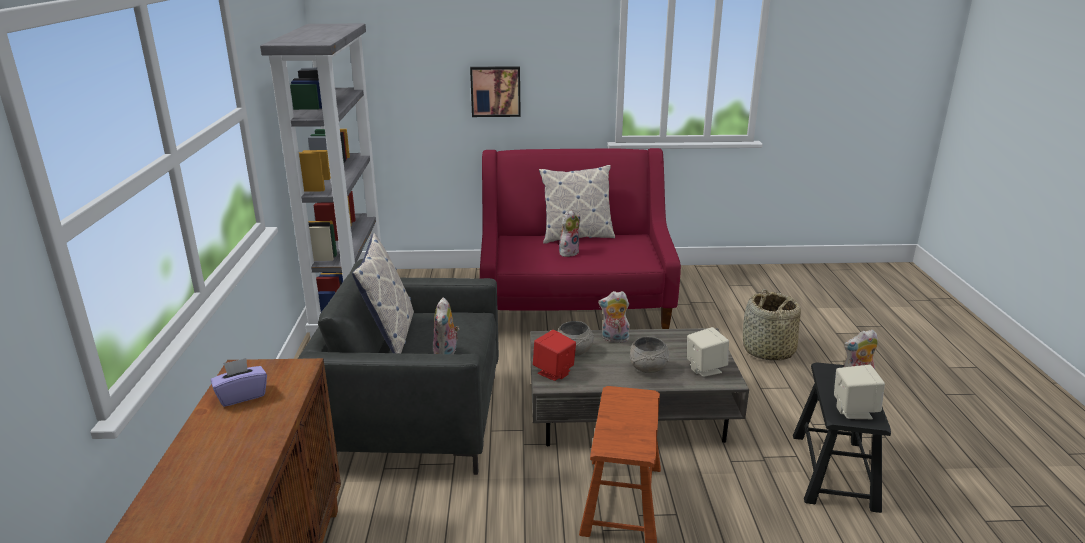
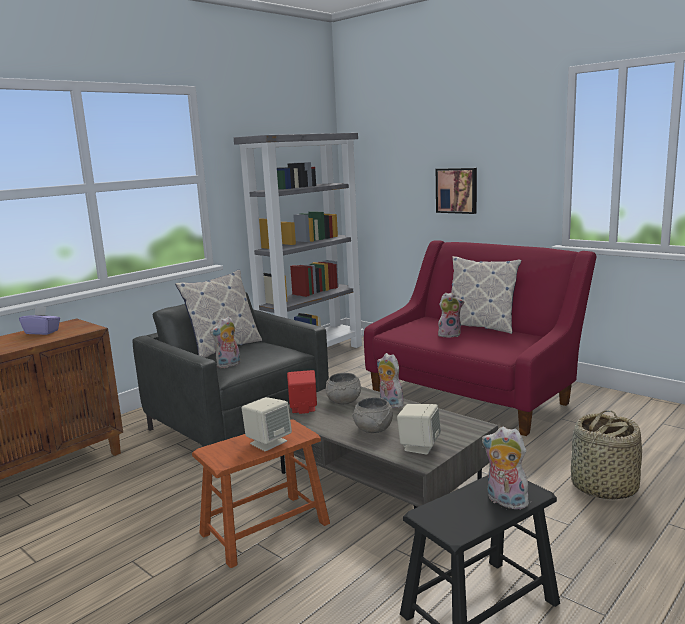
camera: 45 degrees right, 10 degrees down
beige speaker [834,365,885,419] -> beige speaker moved to [242,397,292,451]

